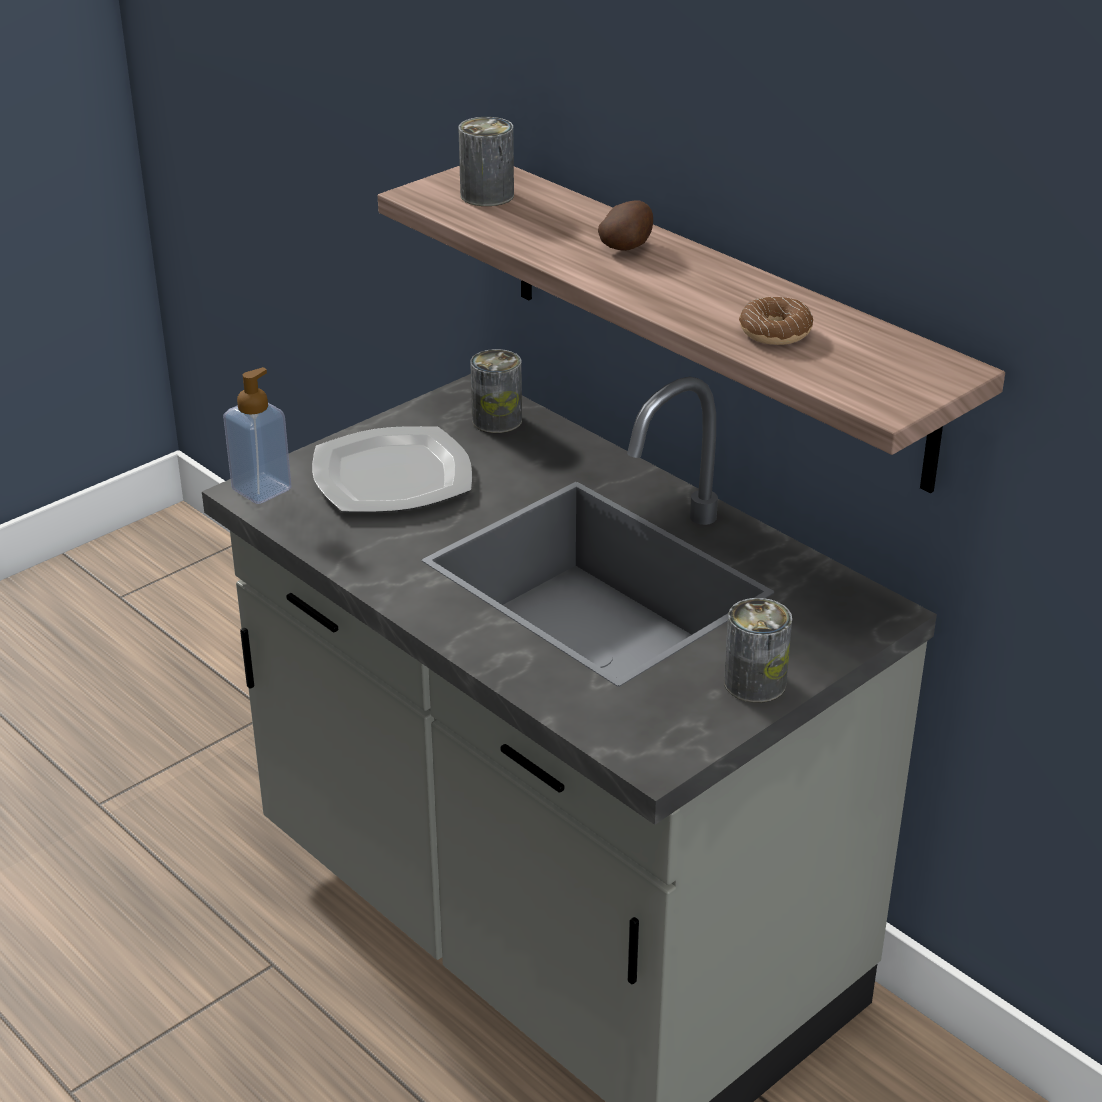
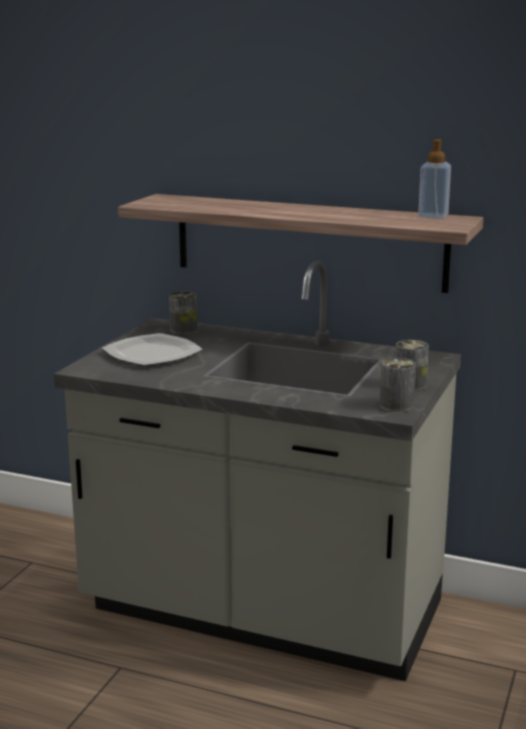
camera: 25 degrees left, 15 degrees down
soap dispenser [223,367,292,504] -> soap dispenser moved to [418,139,451,219]
can [458,117,514,206] -> can moved to [380,358,416,412]
potato [598,200,653,251] -> none
donut [739,297,813,345] -> none

